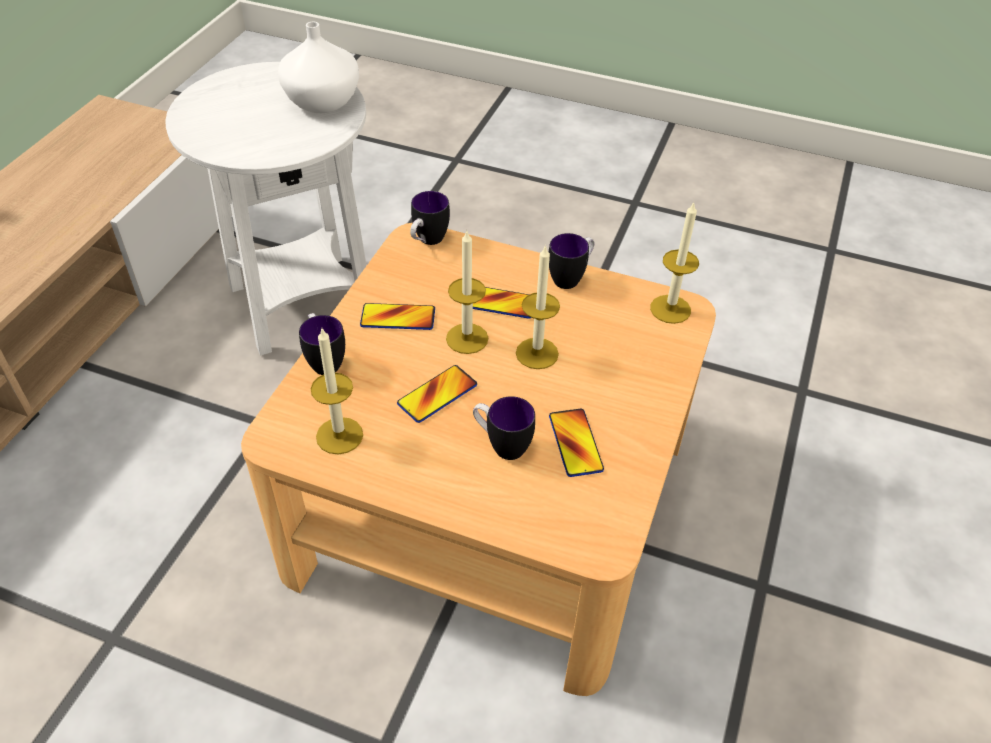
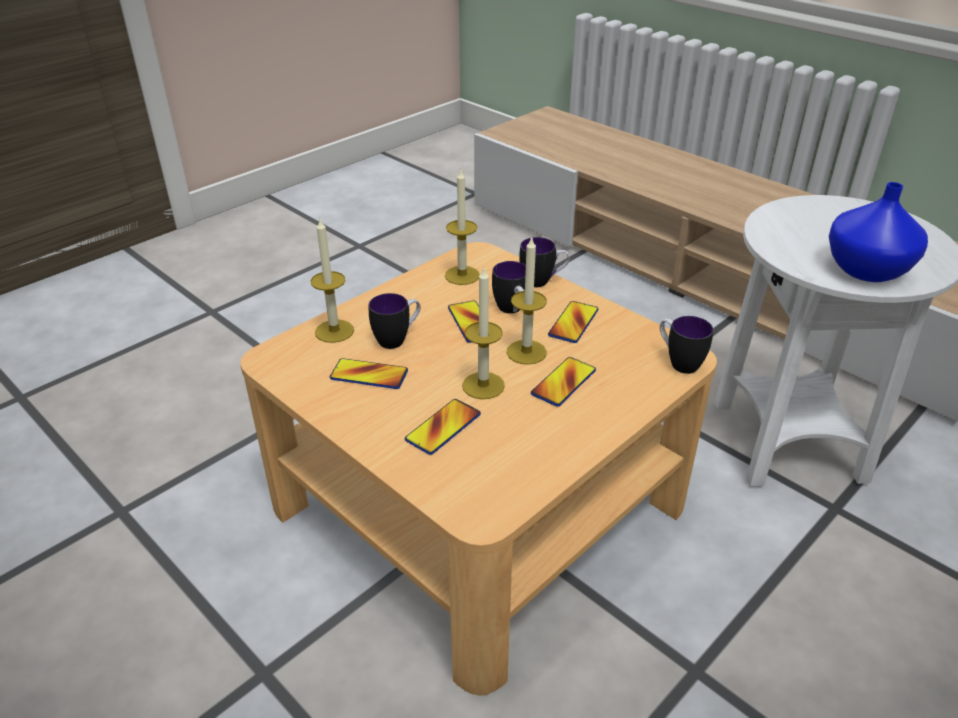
camera: 115 degrees right, 10 degrees down
white vase [278,22,359,113] -> blue vase [829,182,928,282]
mug [549,233,595,289] -> mug moved to [492,261,526,314]
candle [650,203,699,324] -> candle moved to [311,217,354,343]
none -> phone [405,399,481,455]

